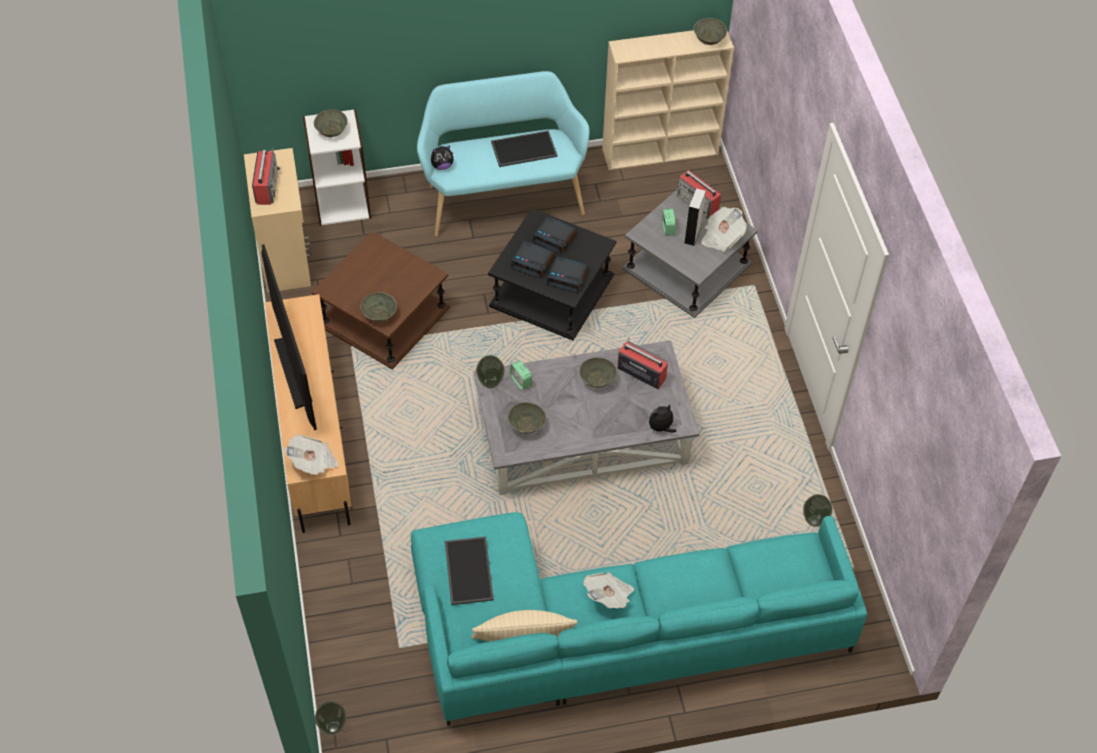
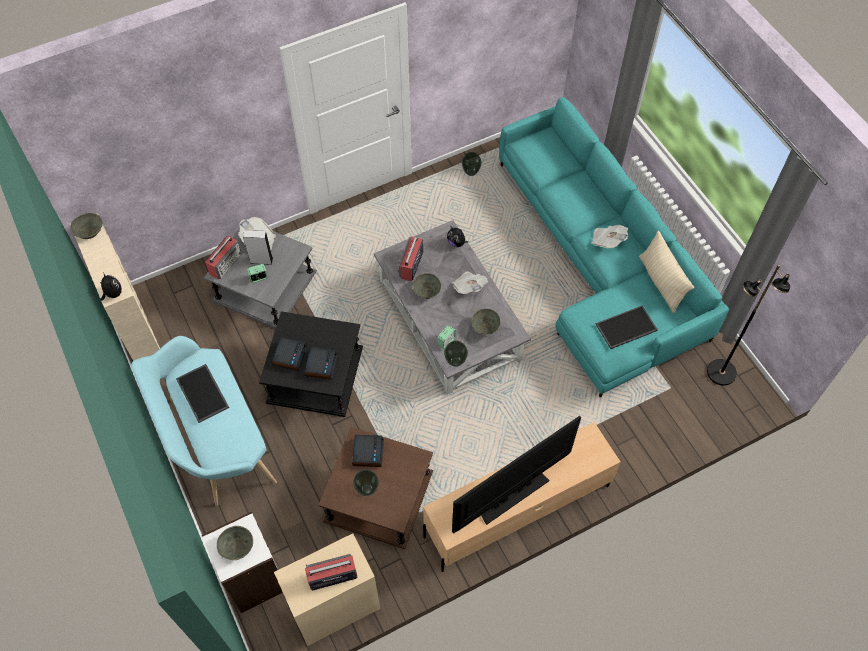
camera: 105 degrees left, 5 degrees up
newspaper [284,434,339,475] -> newspaper moved to [452,271,488,294]
vase [315,701,347,735] -> vase moved to [353,469,379,496]
grey bowl [360,292,397,322] -> none
plush toy [431,146,454,170] -> plush toy moved to [100,274,122,301]
alarm clock [547,256,588,293] -> alarm clock moved to [352,435,384,467]
none -> black floor lamp [707,265,790,386]

